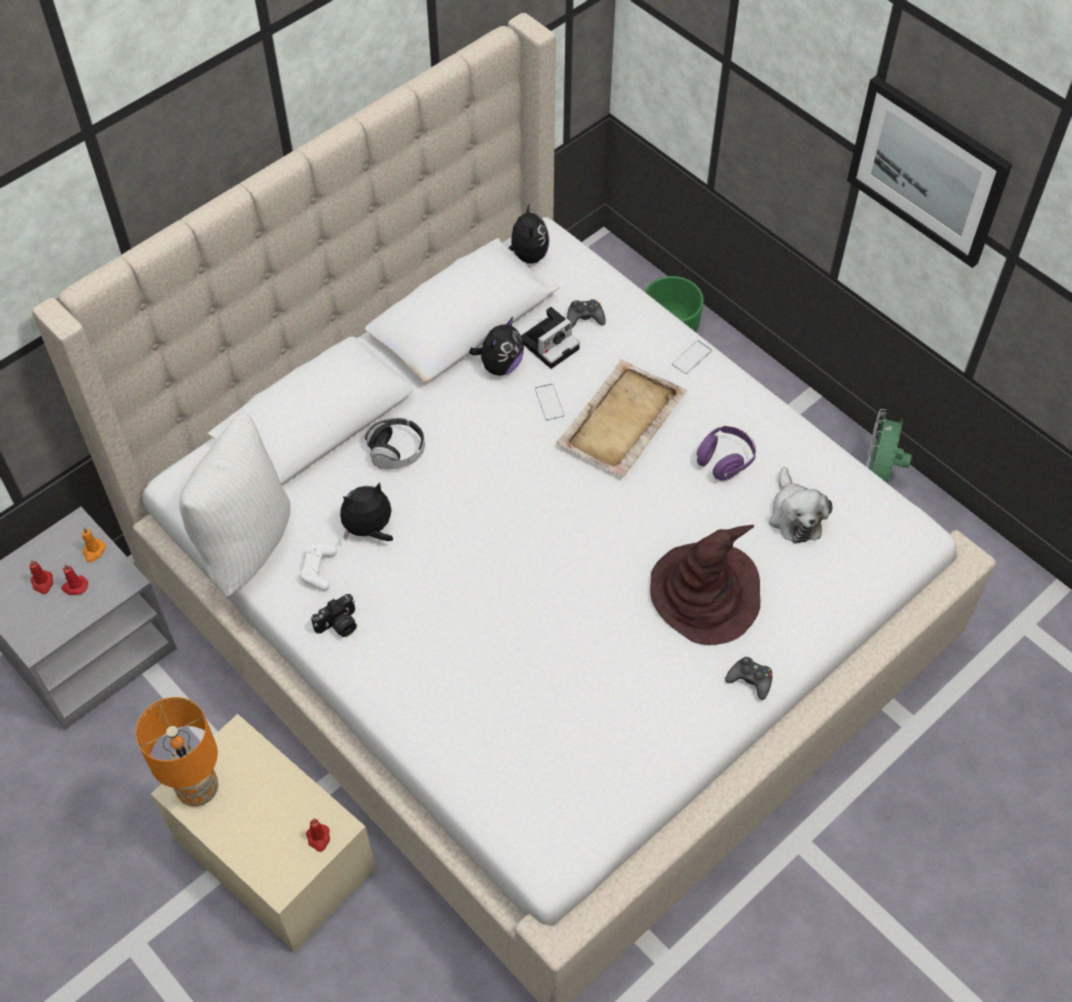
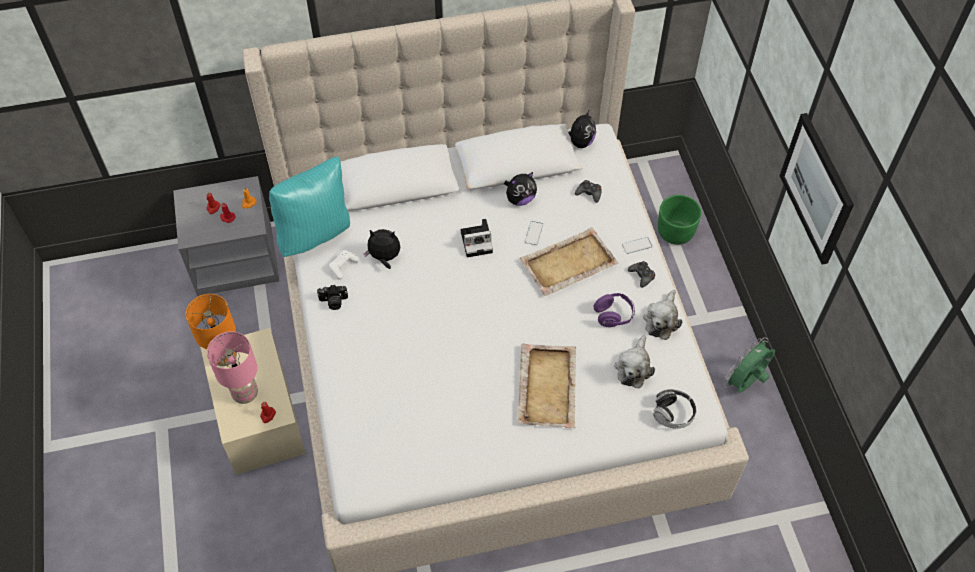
camera: 30 degrees right, 0 degrees up
white pillow [179,411,291,597] -> turquoise pillow [269,157,350,257]
headphones [365,418,425,470] -> headphones moved to [653,389,696,429]
camera [521,307,580,369] -> camera moved to [461,219,493,257]
brown hat [650,525,760,645] -> beige tray [518,343,576,429]
black game controller [725,657,772,700] -> black game controller moved to [628,261,655,288]
none -> pink table lamp [207,331,258,404]
none -> plush toy [643,290,682,340]

